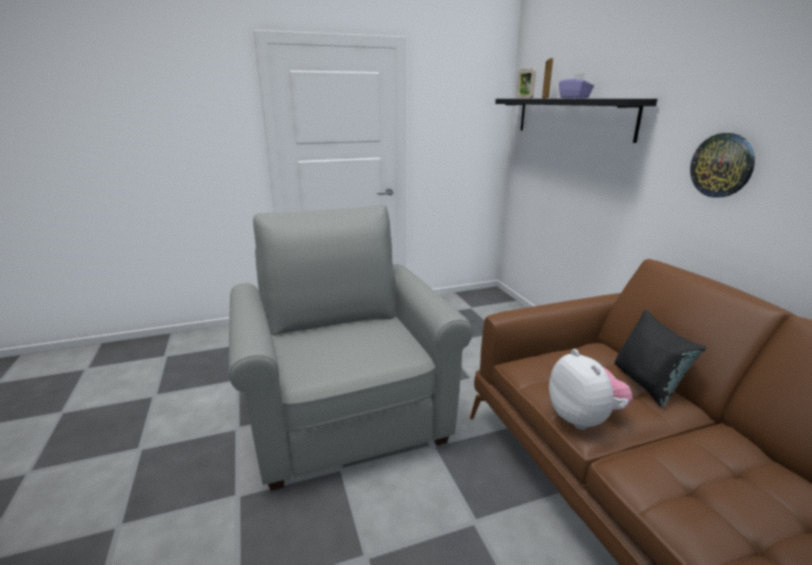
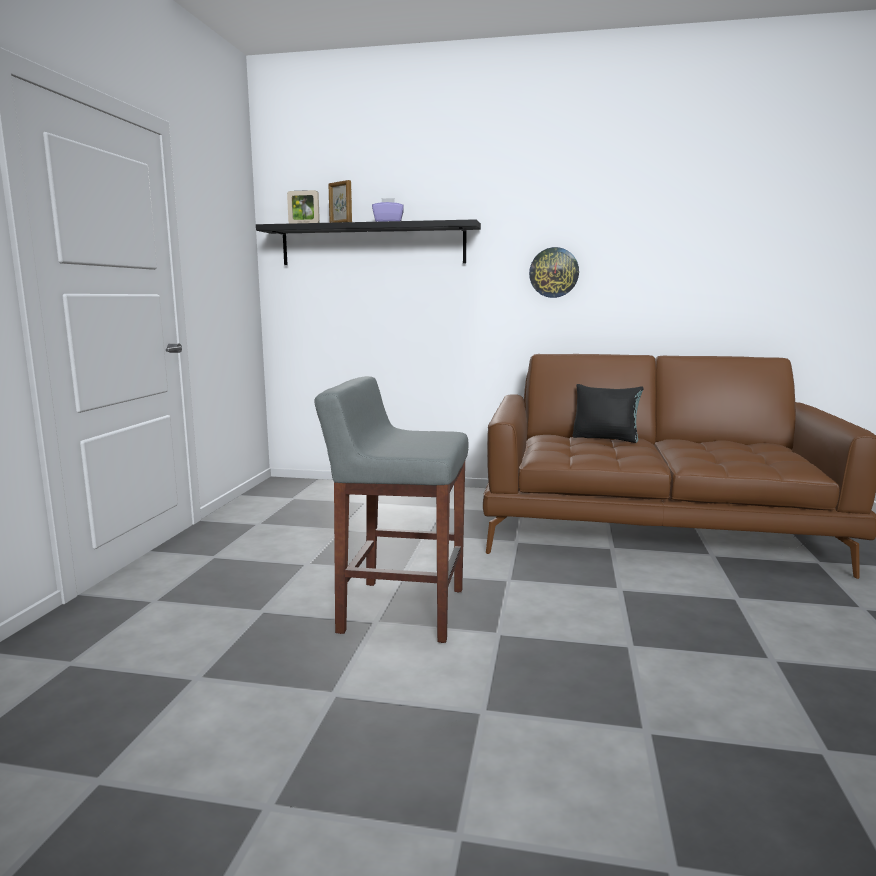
camera: 60 degrees left, 10 degrees down
grey armchair [229,204,473,491] -> grey stool [314,376,468,643]
plush toy [549,349,633,430] -> none

